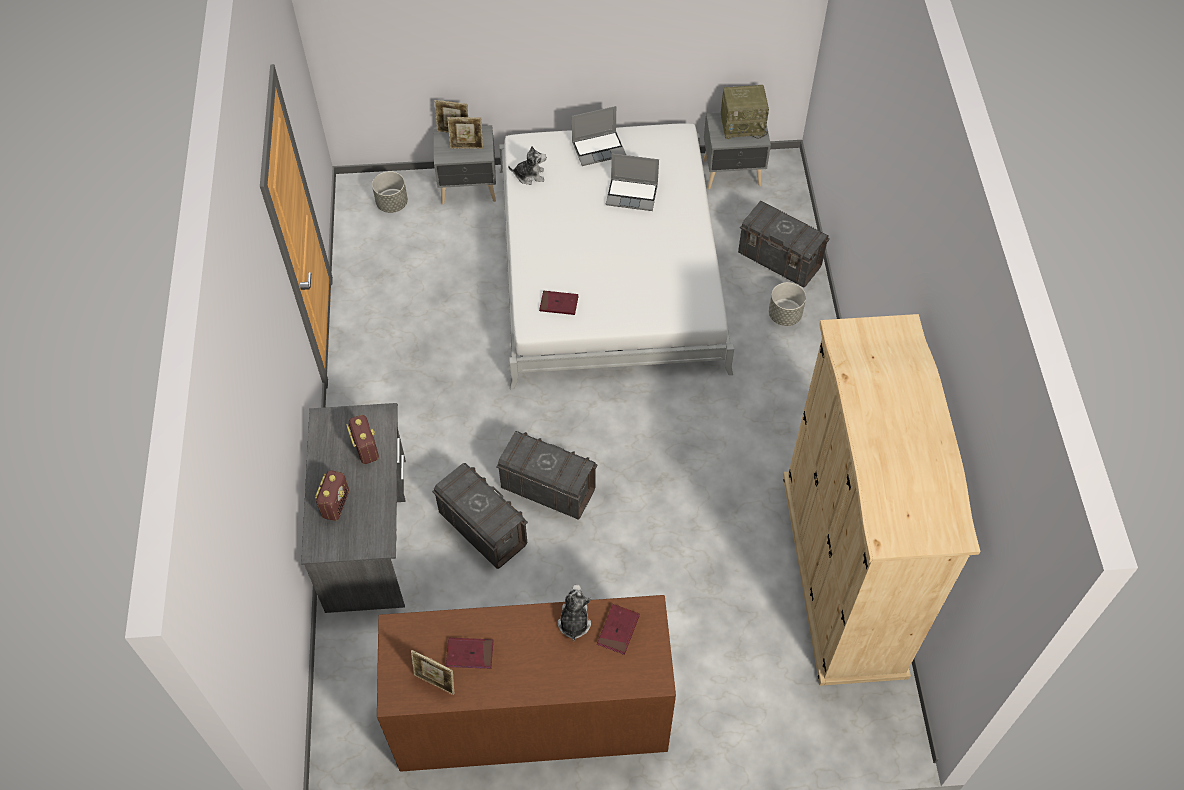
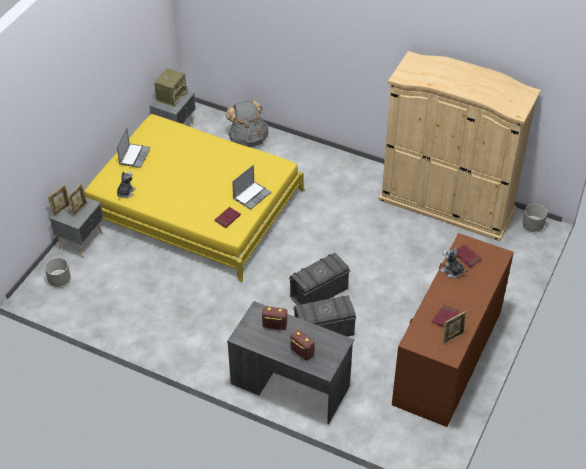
camera: 60 degrees left, 10 degrees down
white bed [499,123,734,389] -> yellow bed [84,114,305,282]
laptop [606,154,659,211] -> laptop moved to [232,165,271,209]
grey storage box [738,201,830,287] -> grey backpack [226,100,269,148]
grey planter [769,282,806,326] -> grey planter moved to [522,204,547,232]

